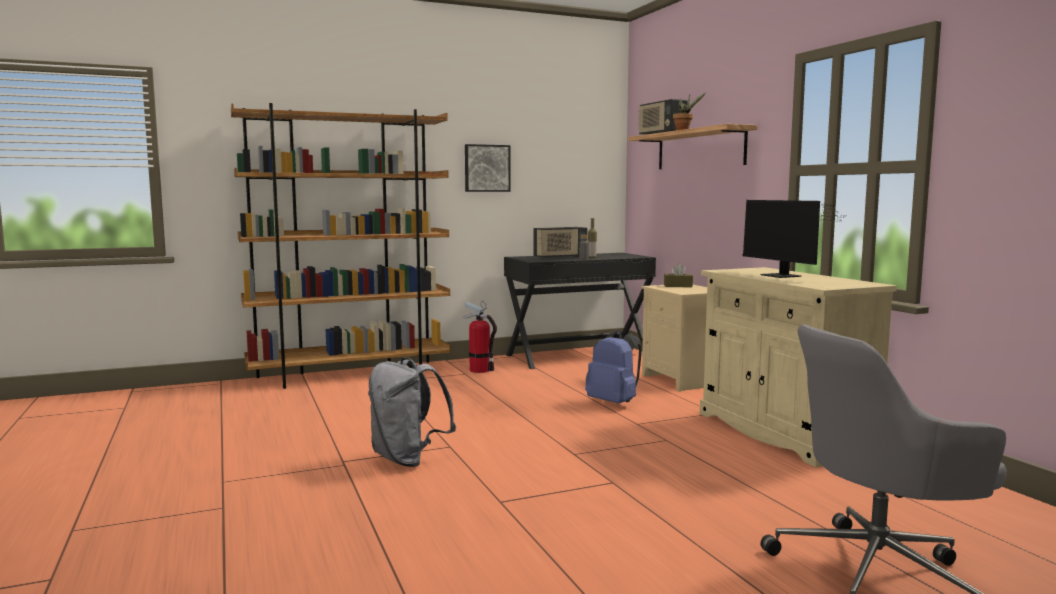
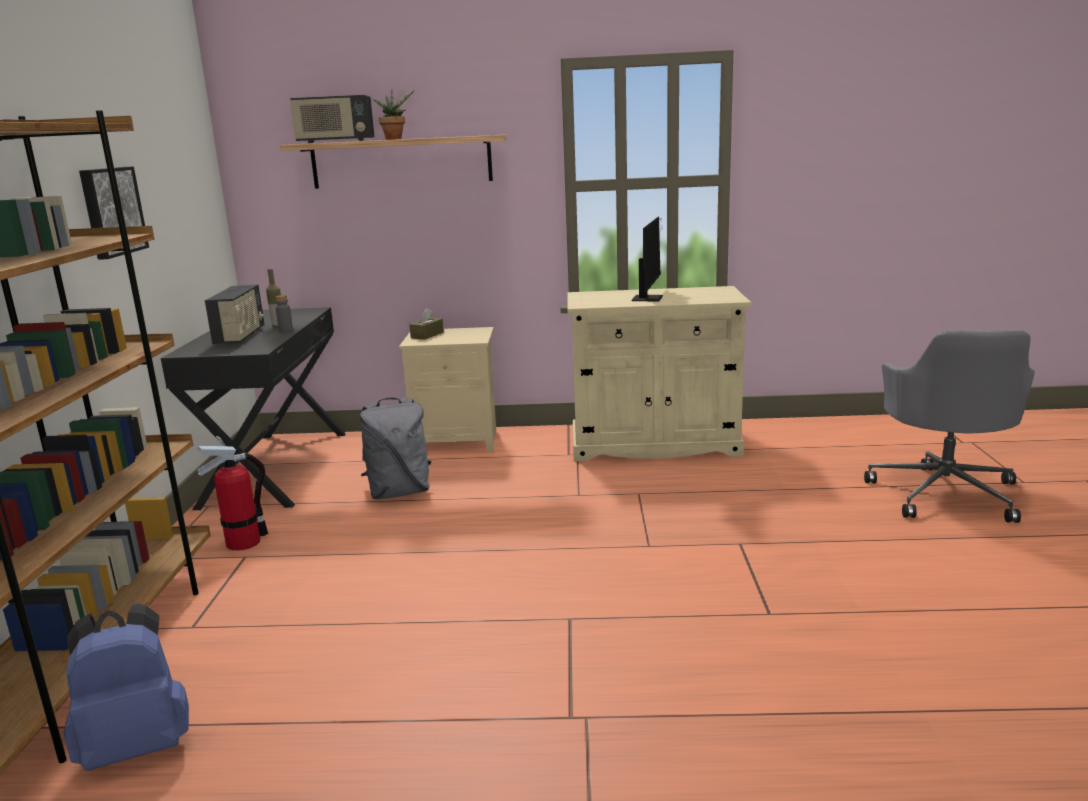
camera: 65 degrees left, 10 degrees up
grey backpack [368,357,456,467] -> grey backpack moved to [360,397,431,499]
blue backpack [585,330,642,403] -> blue backpack moved to [63,603,189,771]
monitor [743,200,846,278] -> monitor turned 75 degrees counterclockwise [632,216,663,301]

